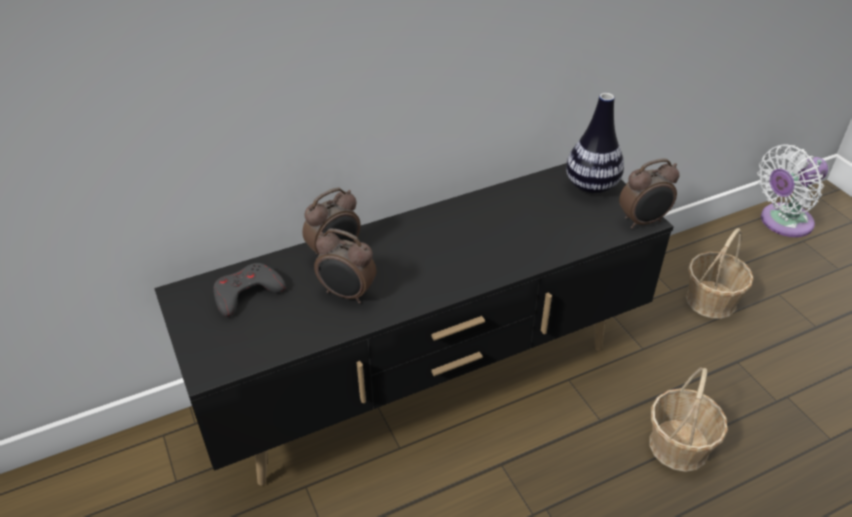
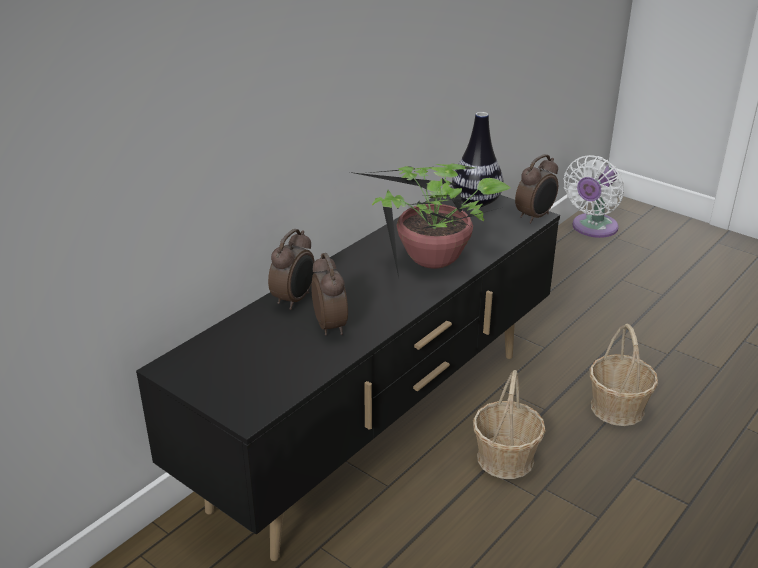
camera: 25 degrees left, 10 degrees down
grey game controller [213,263,286,317] -> none
alarm clock [314,229,376,304] -> alarm clock turned 105 degrees counterclockwise [311,253,348,335]
basket [686,228,753,319] -> basket moved to [473,370,546,479]
none -> potted plant [350,163,511,277]

